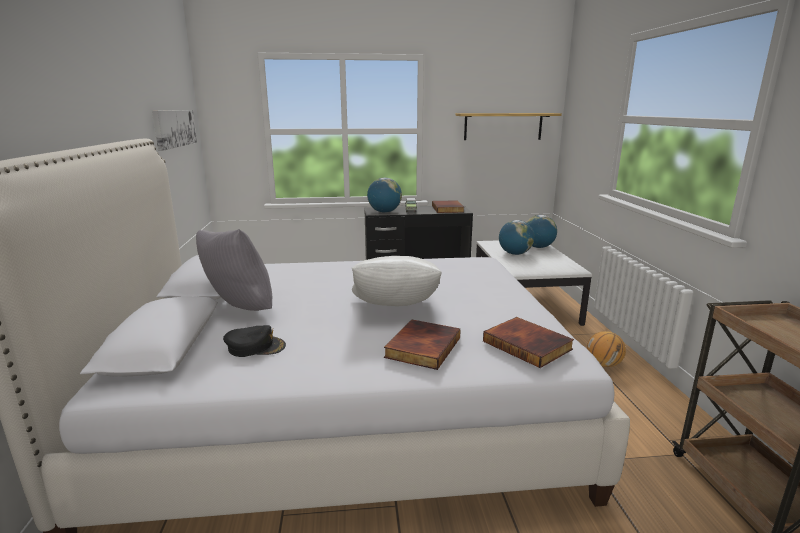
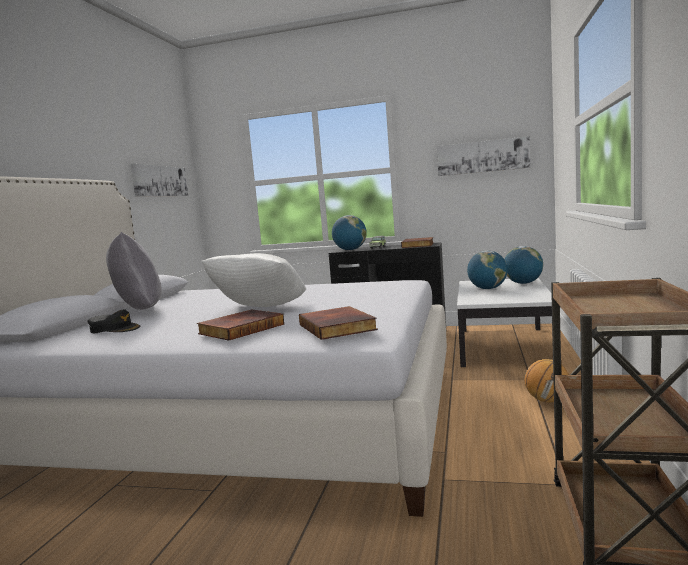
camera: 20 degrees right, 10 degrees down
shelf [455,113,562,140] -> picture [437,136,531,176]

